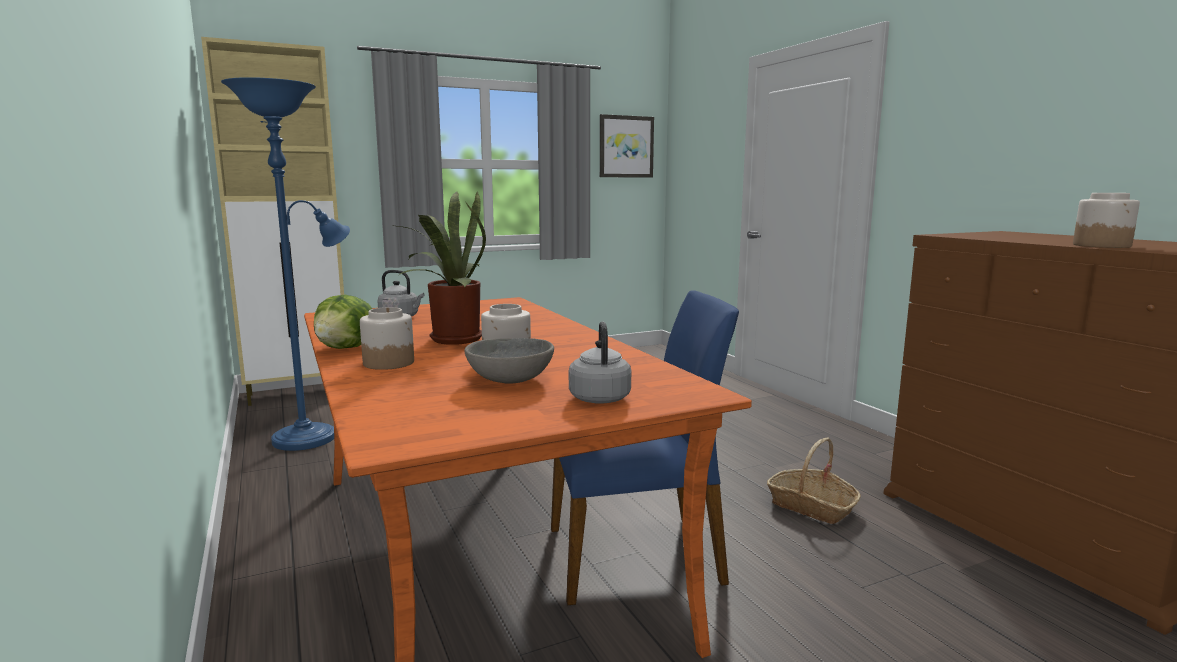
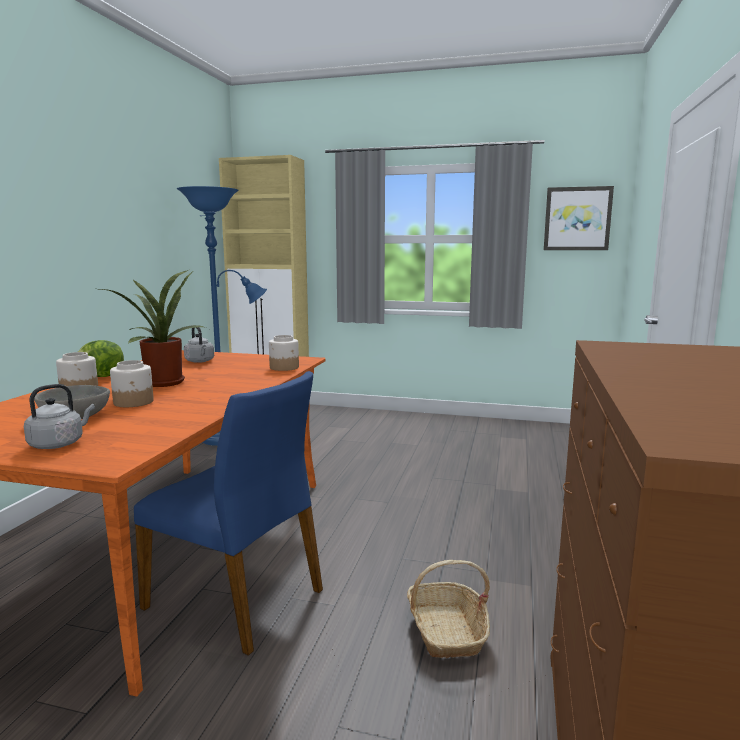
camera: 40 degrees right, 0 degrees up
jar [1073,193,1140,248] -> jar moved to [269,335,299,371]

